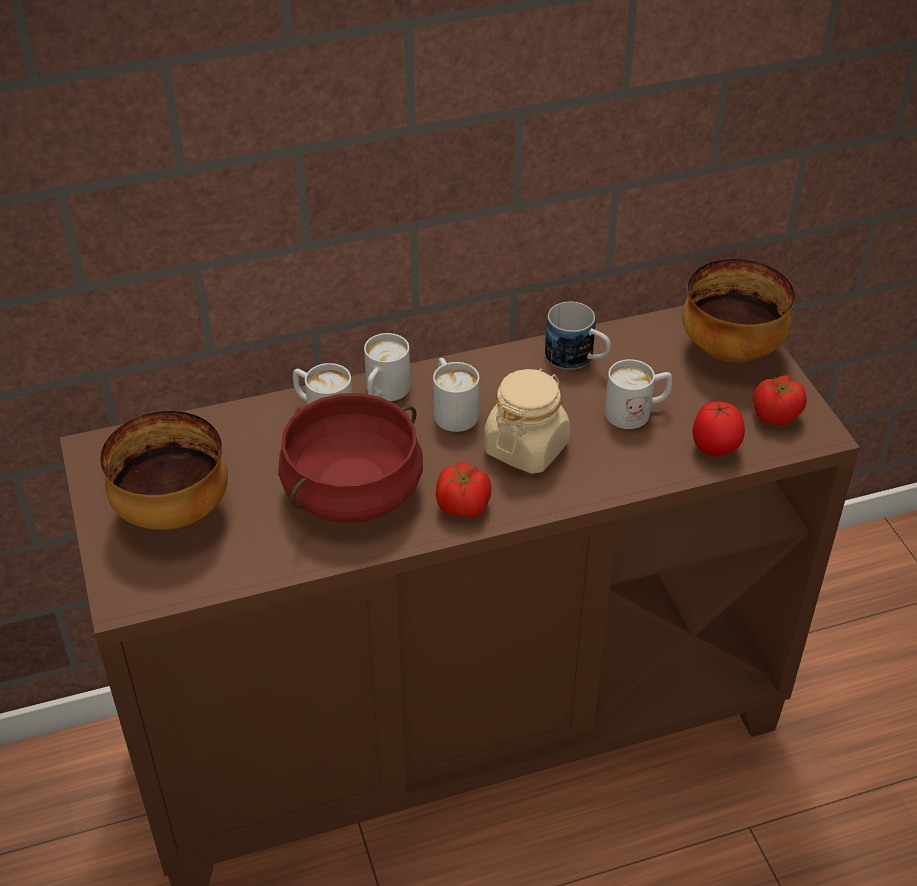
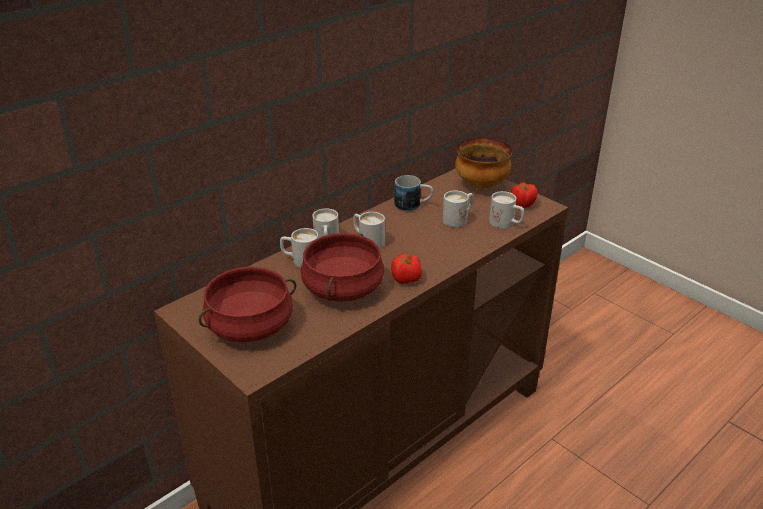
camera: 25 degrees left, 10 degrees down
bowl [100,411,228,530] -> red cooking pot [199,266,296,342]
beige jar [484,369,570,474] -> none
tomato [693,401,745,456] -> white mug [489,191,524,228]

